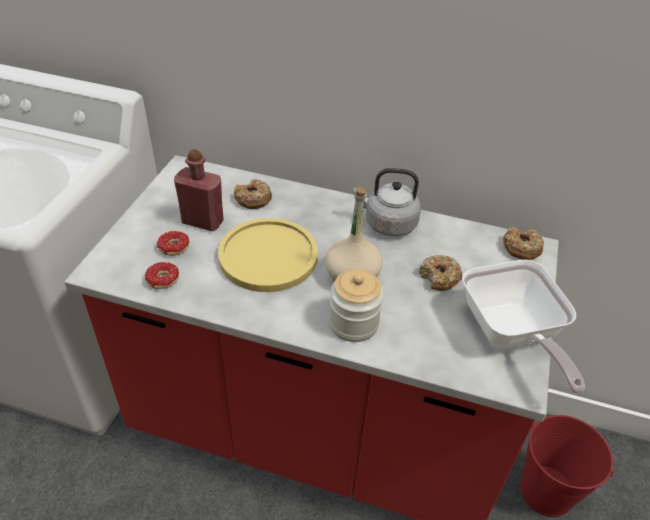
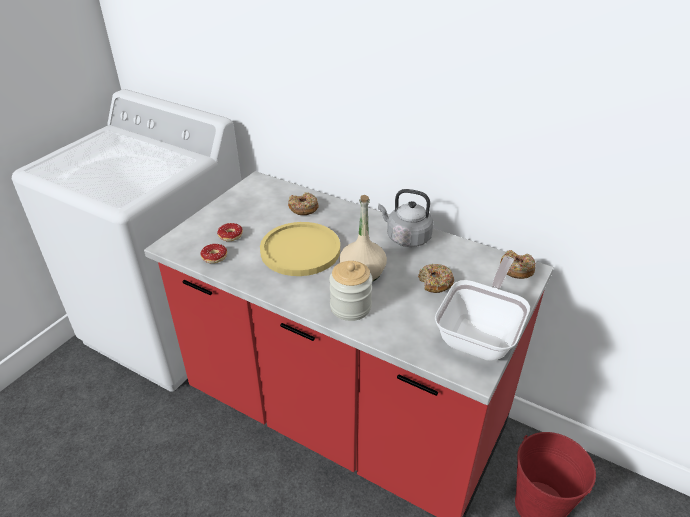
camera: 15 degrees right, 5 degrees down
red bottle [174,149,224,231] -> none
frying pan [462,260,585,393] -> frying pan turned 150 degrees counterclockwise [435,256,530,361]

